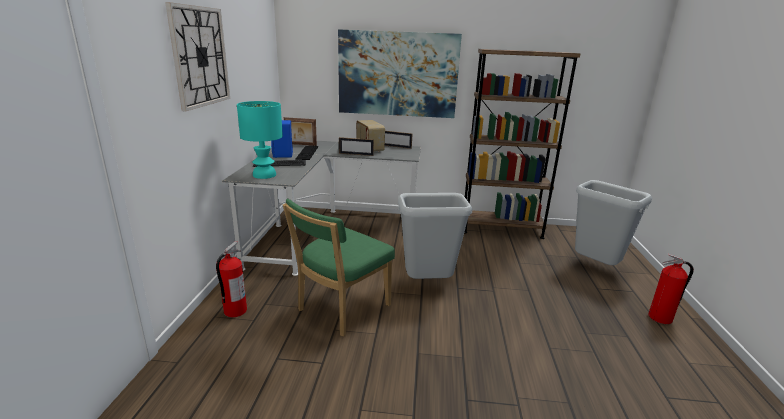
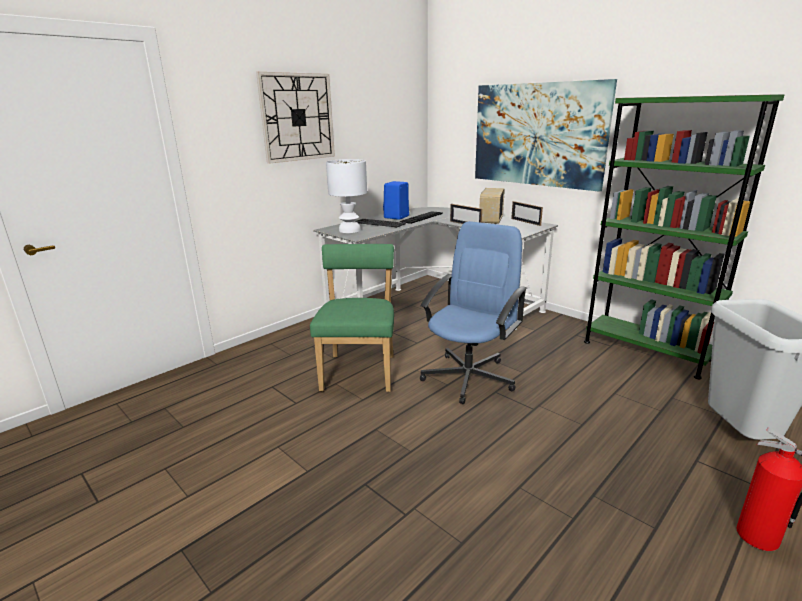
camera: 40 degrees right, 0 degrees up
fire extinguisher [216,241,247,317] -> none
turquoise table lamp [237,101,283,179] -> white table lamp [326,159,367,233]
green chair [283,199,395,337] -> green chair turned 105 degrees clockwise [310,244,394,392]
picture frame [284,117,317,146] -> none
grey trash can [398,193,472,279] -> blue office chair [420,221,527,404]
brown bookcase [464,49,580,239] -> green bookcase [584,94,784,379]

